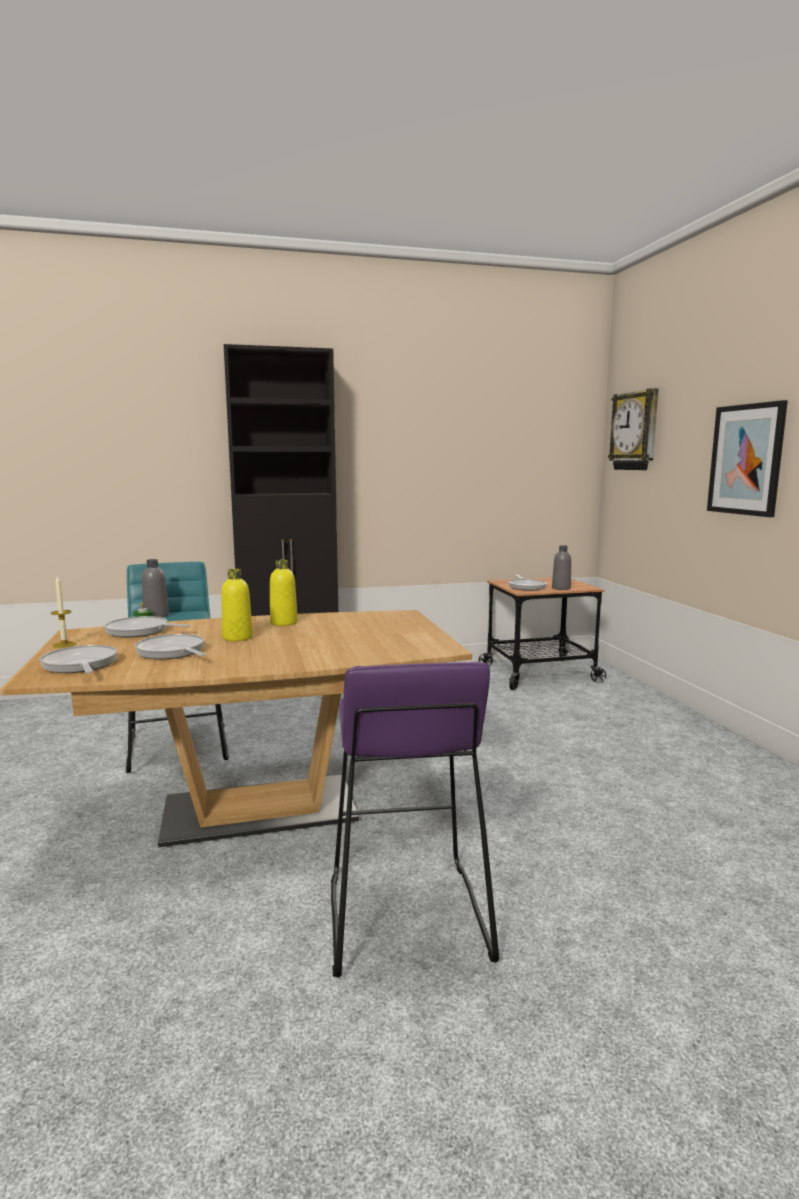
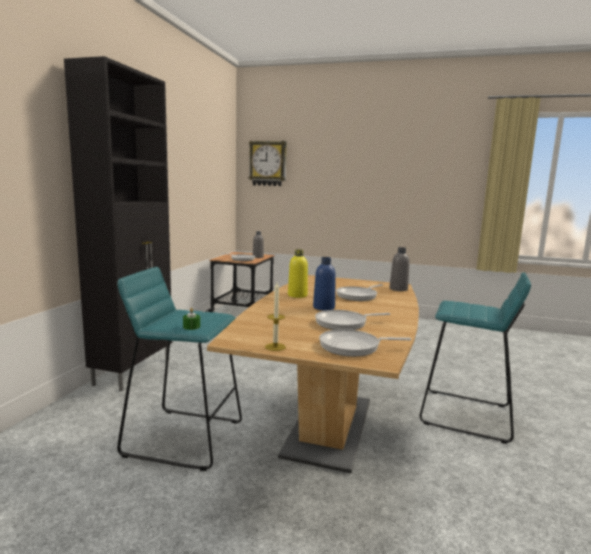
camera: 60 degrees left, 0 degrees up
frying pan [104,616,190,637] -> frying pan moved to [336,284,383,301]
grey bottle [142,559,169,617] -> grey bottle moved to [390,247,410,291]
yellow bottle [221,569,253,641] -> blue bottle [313,257,336,311]
purple stool [331,662,499,978] -> turquoise stool [420,272,531,444]
picture [707,400,788,517] -> none

